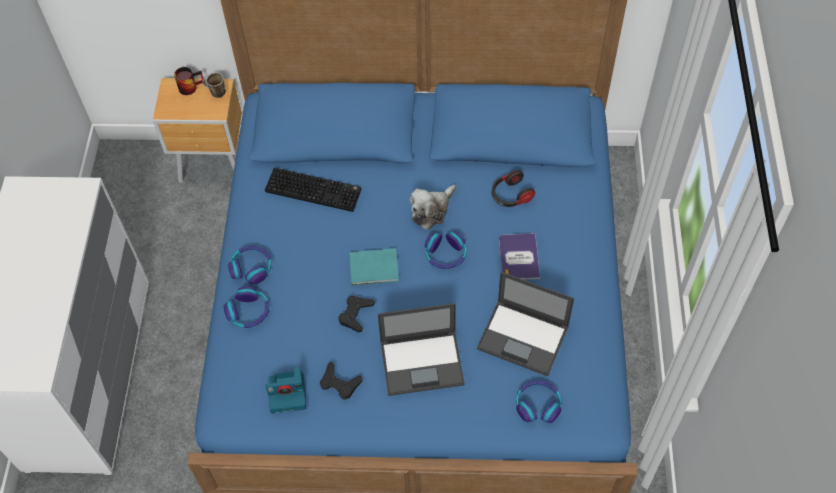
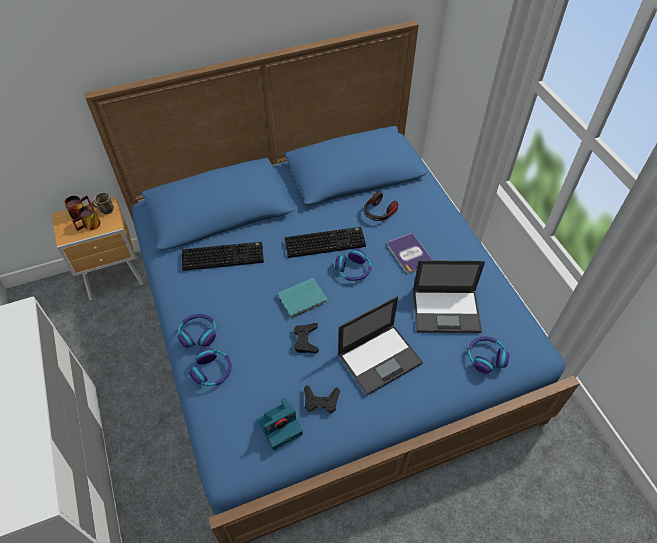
camera: 25 degrees left, 5 degrees down
plush toy [409,185,456,230] -> keyboard [285,227,366,258]
none -> mug [72,205,100,231]

